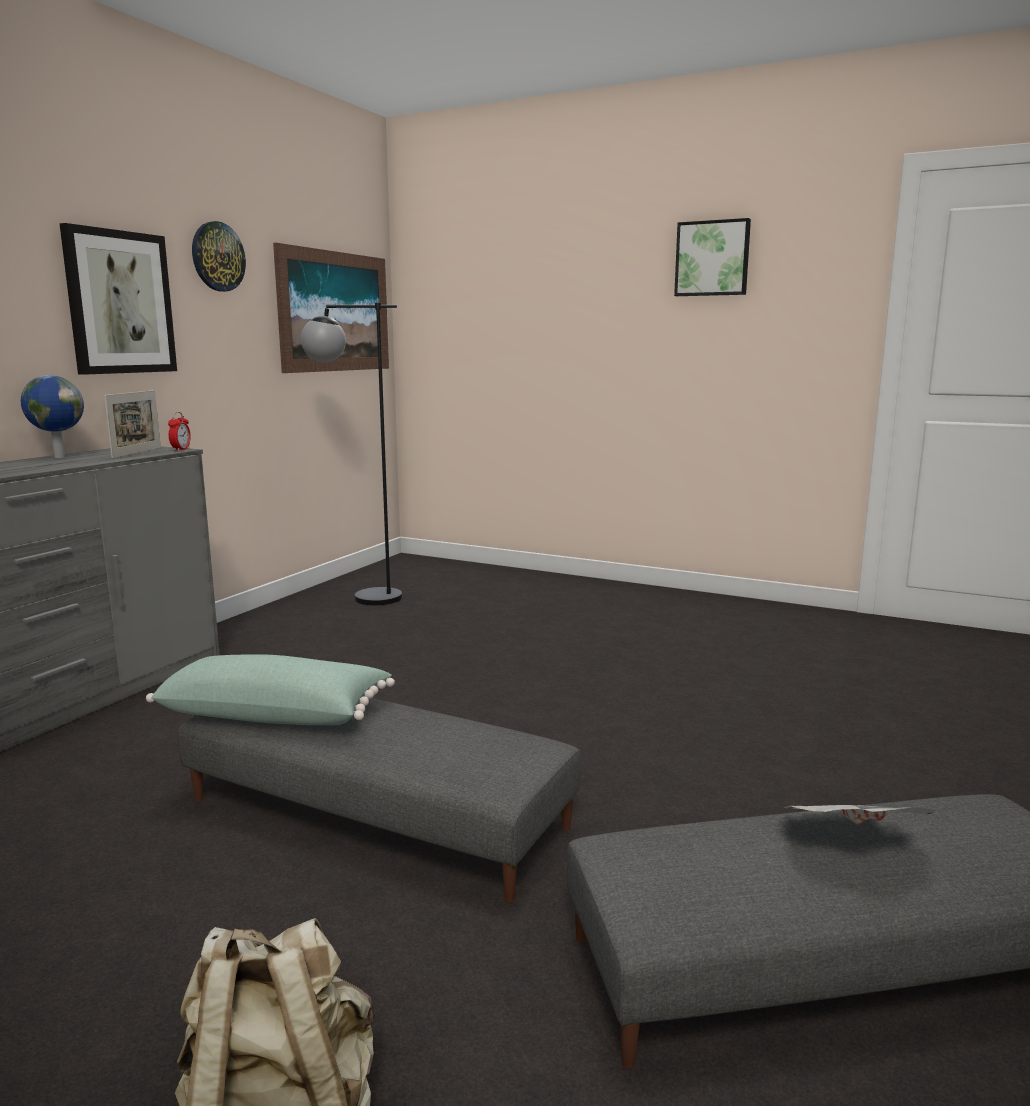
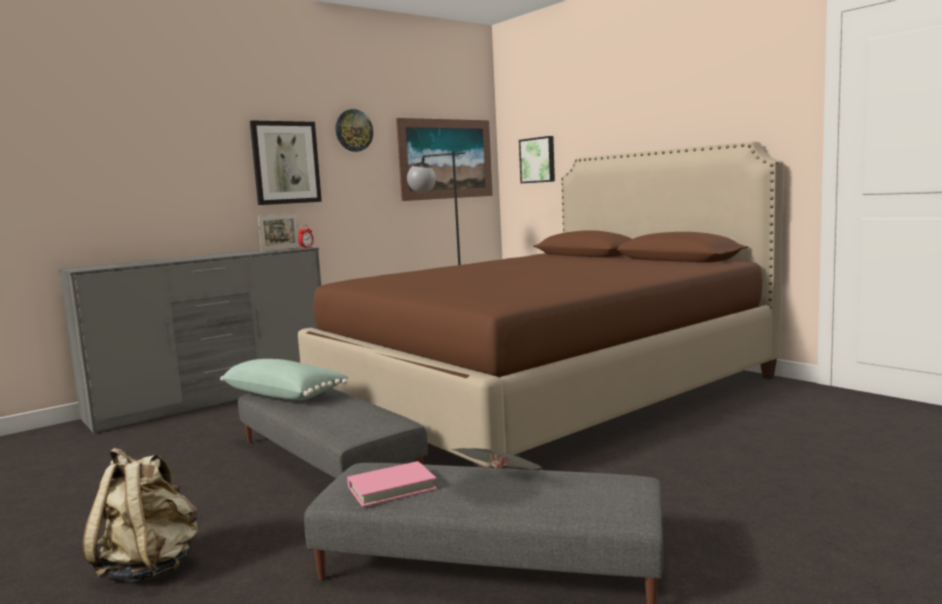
camera: 25 degrees right, 5 degrees down
globe [21,375,84,458] -> none
picture [674,218,751,296] -> picture moved to [519,136,555,183]
none -> brown bed [298,142,784,468]
none -> pink book [347,461,437,507]

